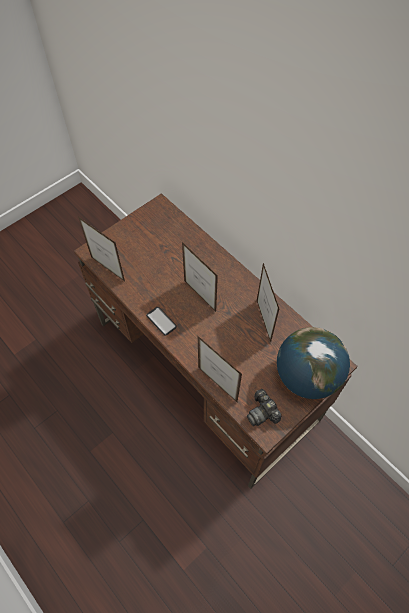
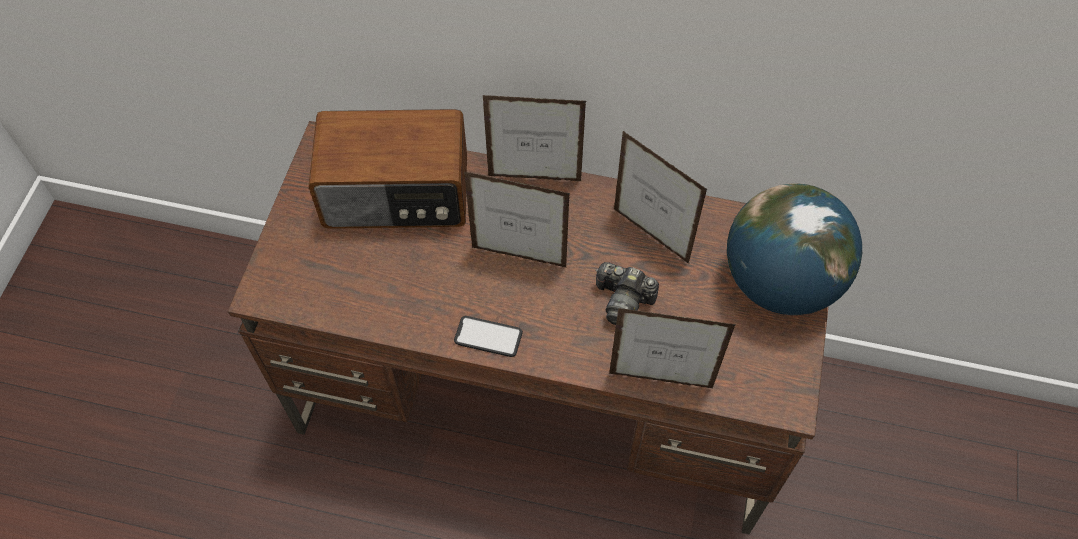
camera: 35 degrees left, 0 degrees up
picture frame [78,217,125,281] -> picture frame moved to [483,95,586,181]
camera [247,389,281,426] -> camera moved to [595,262,659,325]
none -> radio [308,109,467,229]

